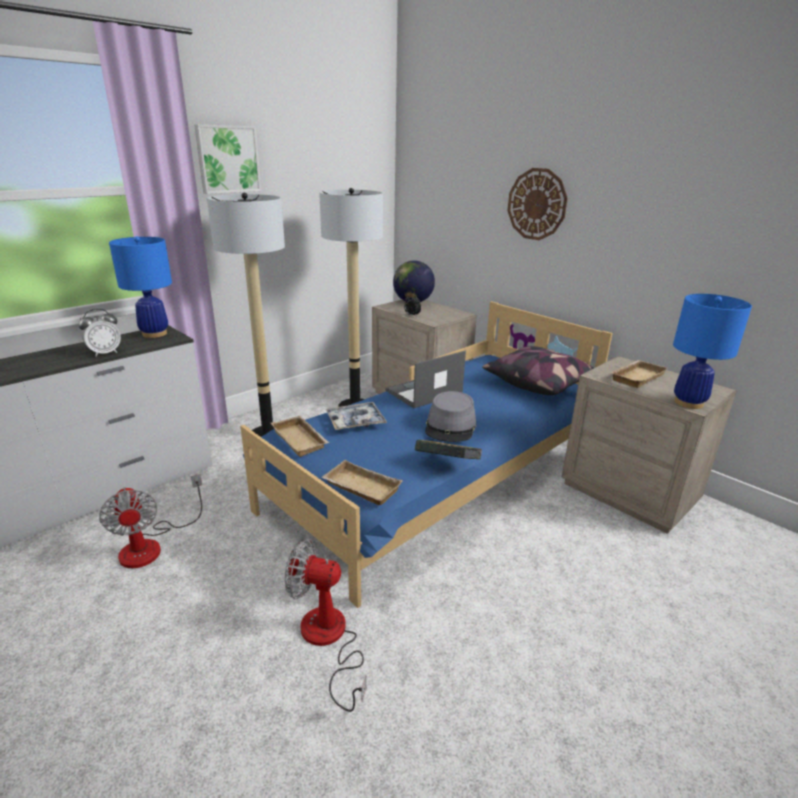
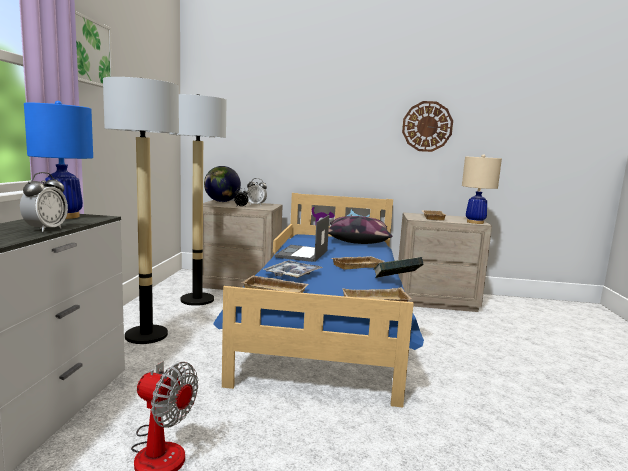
camera: 40 degrees left, 15 degrees down
fan [285,539,366,712] -> none
grey hat [425,391,477,442] -> beige tray [332,256,384,270]
wall clock [507,168,568,240] -> wall clock moved to [402,101,453,152]
blue table lamp [673,294,752,409] -> beige table lamp [462,154,502,224]
none -> alarm clock [247,178,267,205]

